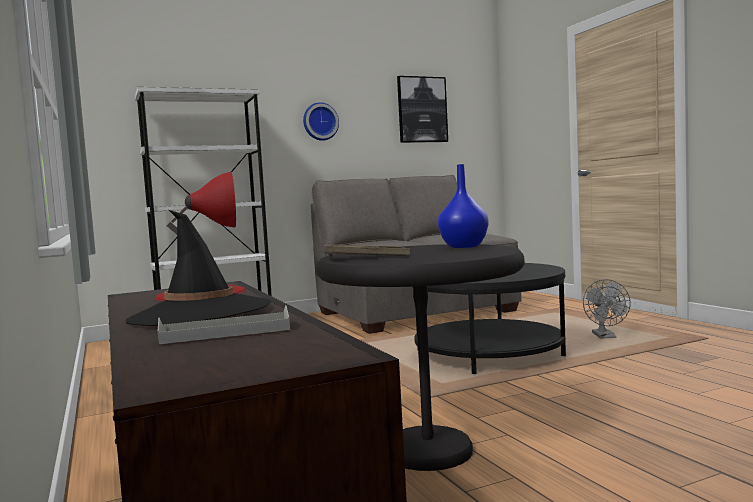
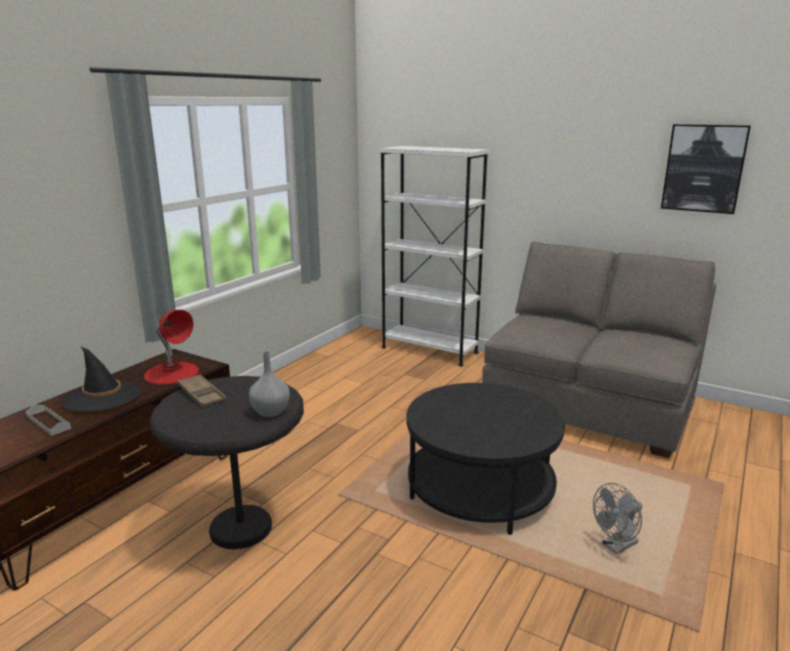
camera: 55 degrees right, 15 degrees up
wall clock [303,102,339,141] -> none
blue vase [438,164,489,248] -> grey vase [249,351,290,417]

